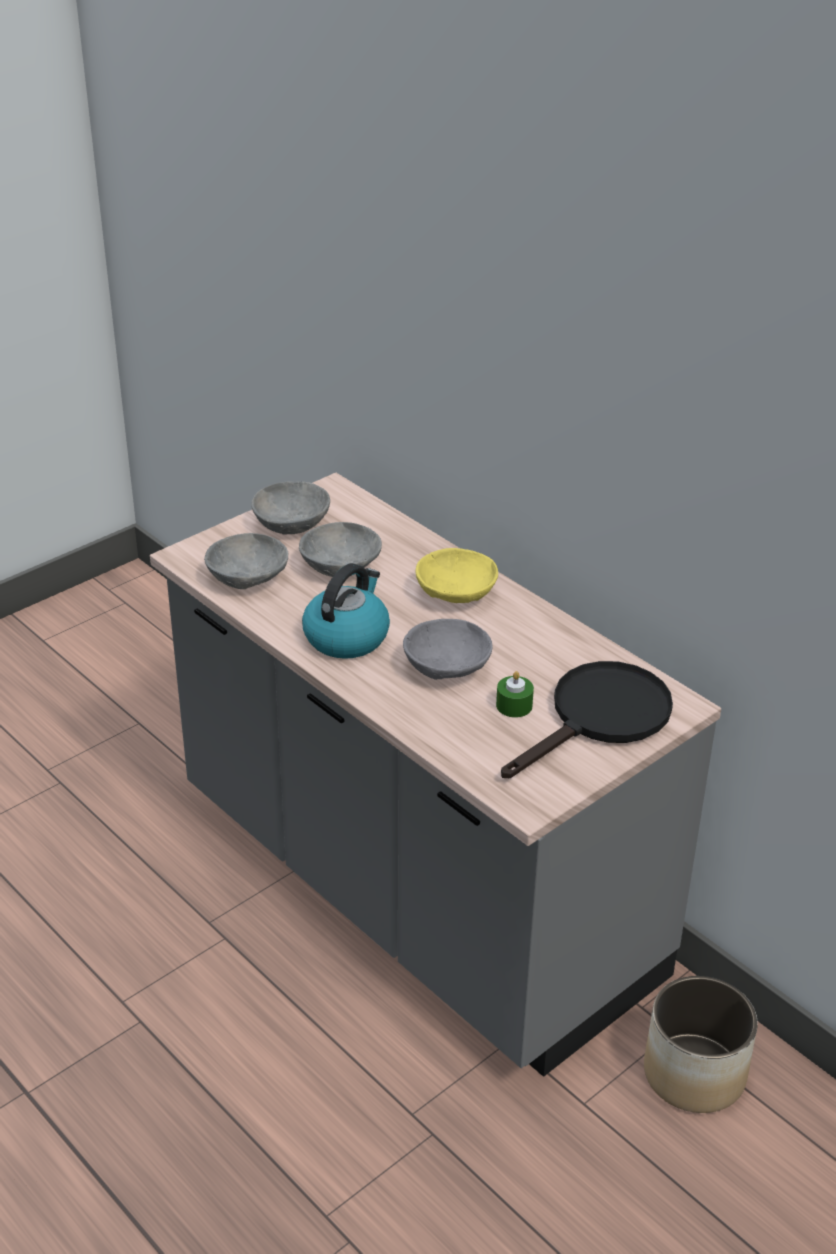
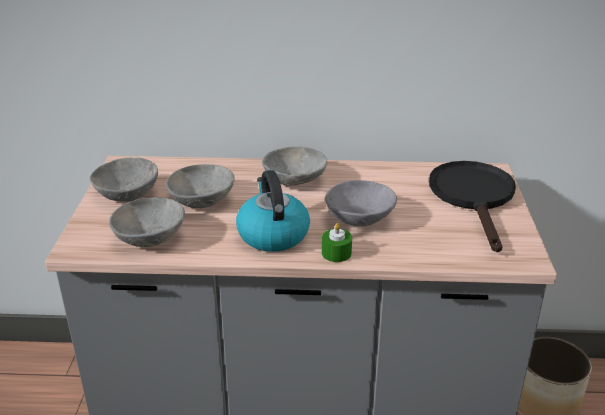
camera: 45 degrees left, 5 degrees down
yellow bowl [416,548,498,603] -> grey bowl [262,147,327,186]
green candle [496,671,534,718] -> green candle moved to [322,223,352,262]

